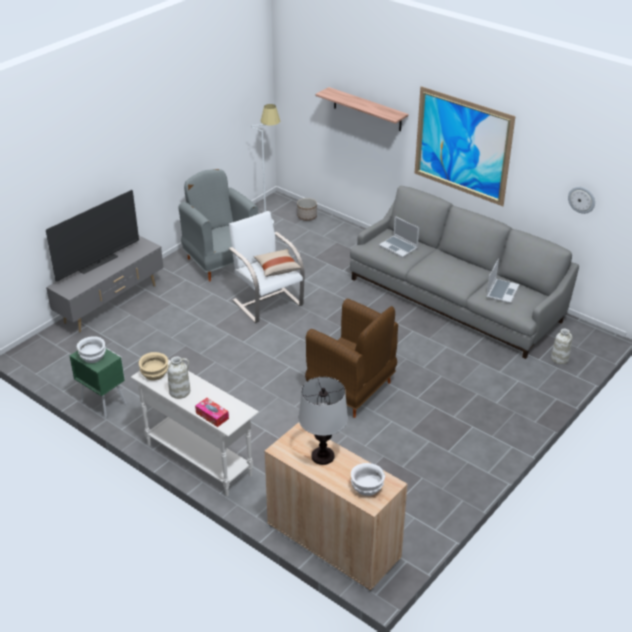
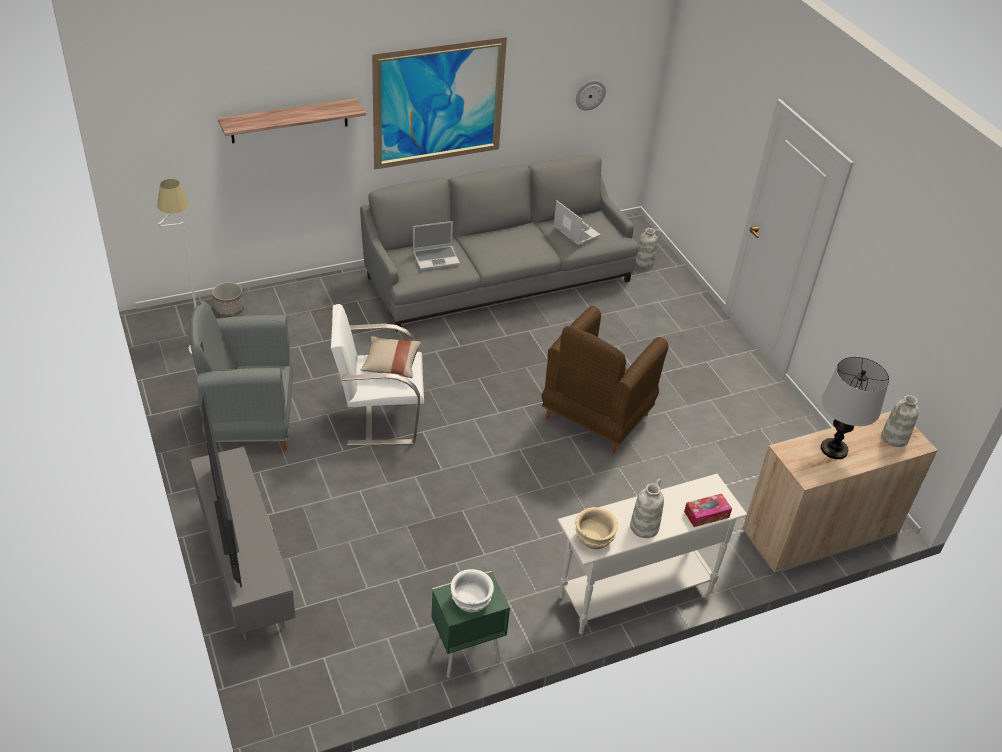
camera: 65 degrees left, 5 degrees up
brown armchair [305,299,398,418] -> brown armchair turned 150 degrees clockwise [542,306,669,454]
white bowl [351,463,385,496] -> white vase [881,395,919,447]

